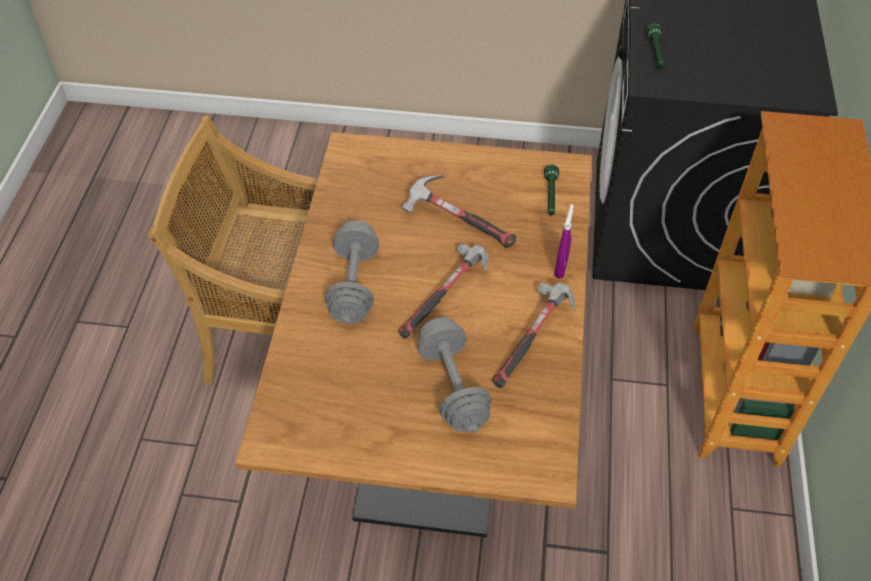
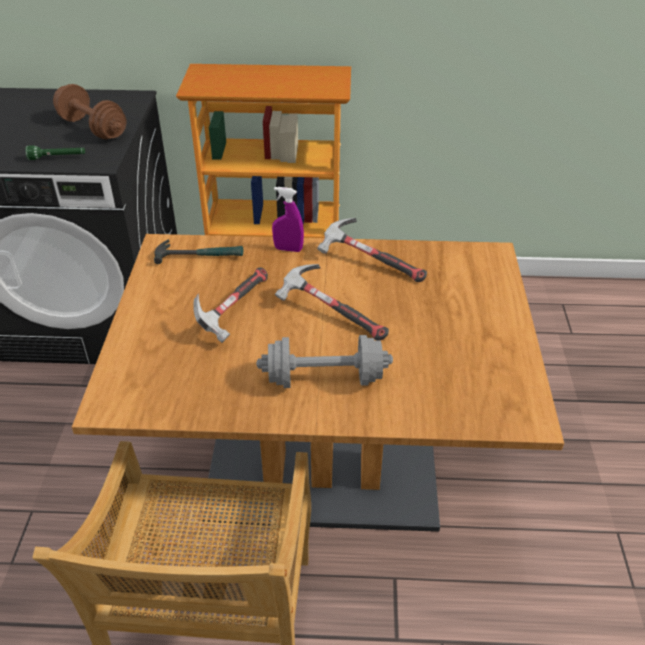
camera: 95 degrees left, 10 degrees down
grey dumbbell [417,317,491,433] -> none
green flashlight [544,164,559,216] -> hammer [154,239,243,264]
none -> brown dumbbell [53,84,127,139]

